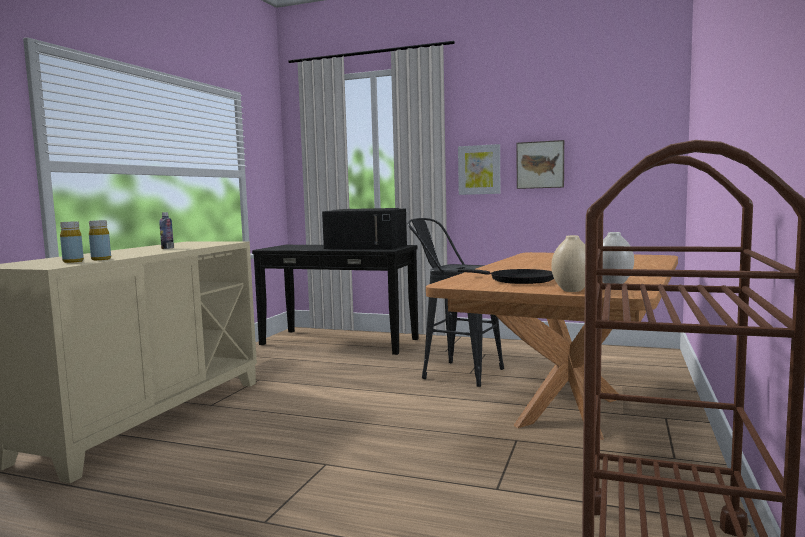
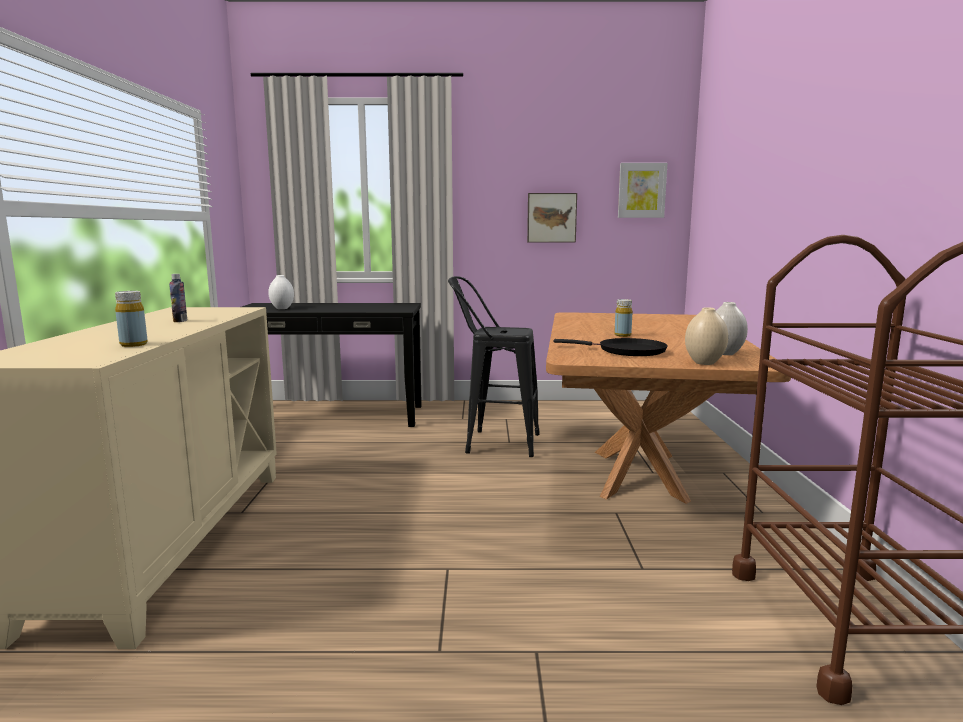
camera: 20 degrees left, 5 degrees up
yellow bottle [60,221,84,263] -> yellow bottle moved to [614,299,632,337]
black microwave [322,208,407,249] -> none
picture [458,144,500,195] -> picture moved to [618,163,667,218]
none -> white vase [268,275,294,309]

